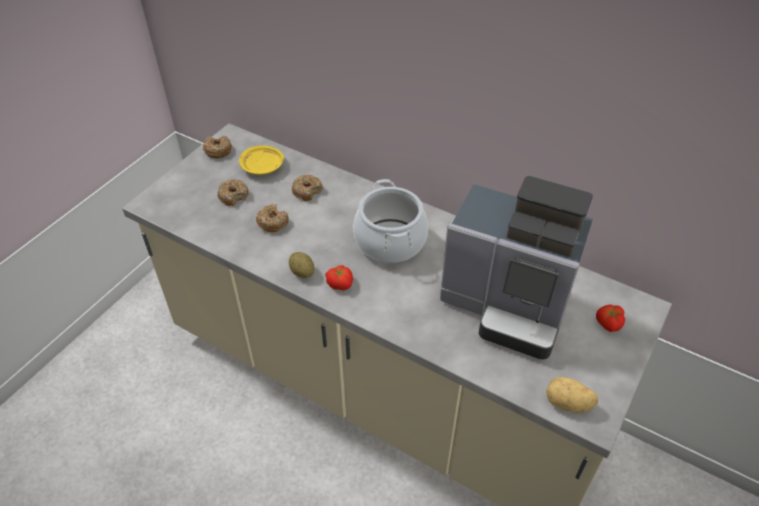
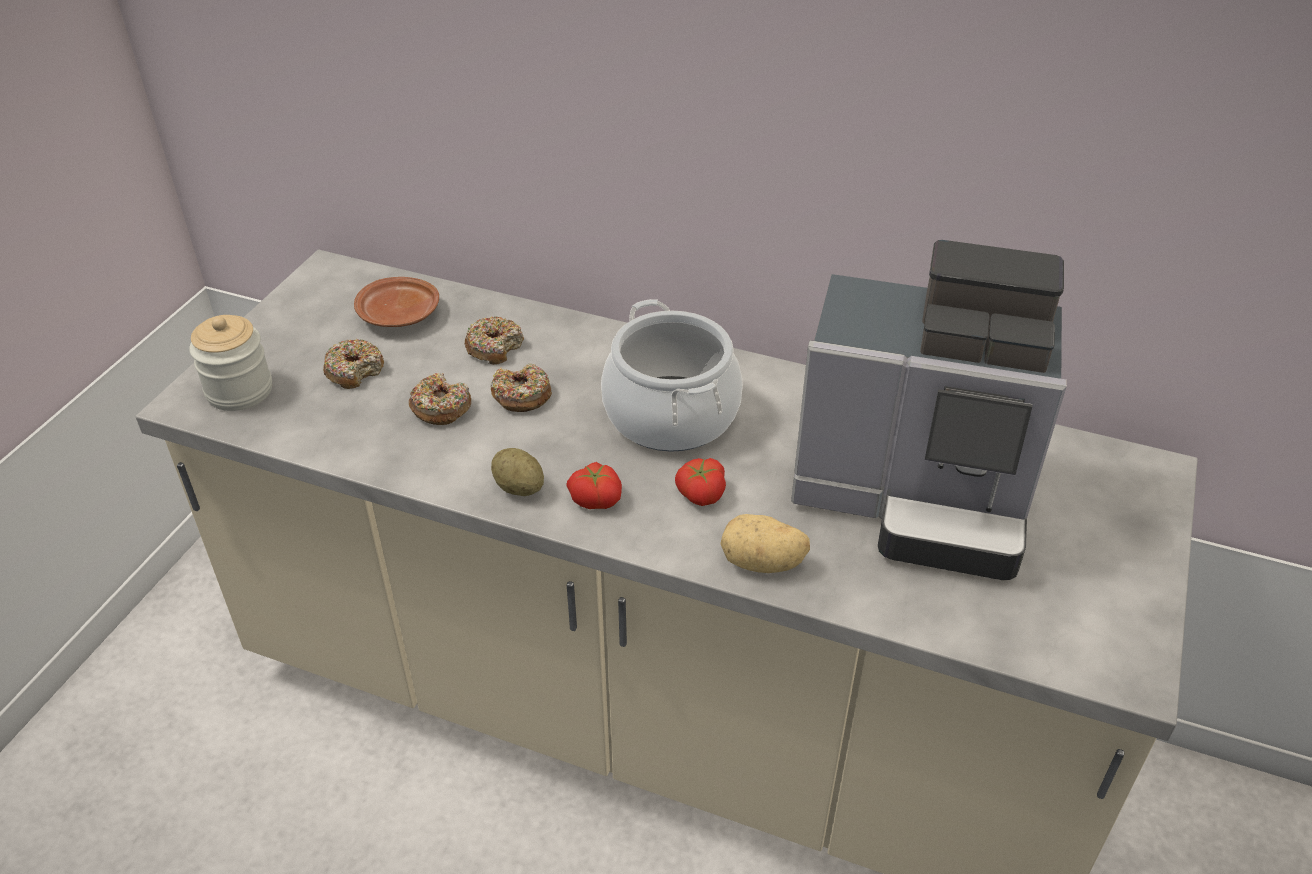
camera: 10 degrees left, 5 degrees down
donut [203,136,232,158] -> donut moved to [491,363,552,412]
yellow plate [239,145,284,174] -> brown plate [354,277,439,327]
potato [546,377,598,412] -> potato moved to [720,514,810,573]
tomato [596,305,625,332] -> tomato moved to [675,458,726,506]
none -> jar [189,315,272,411]

